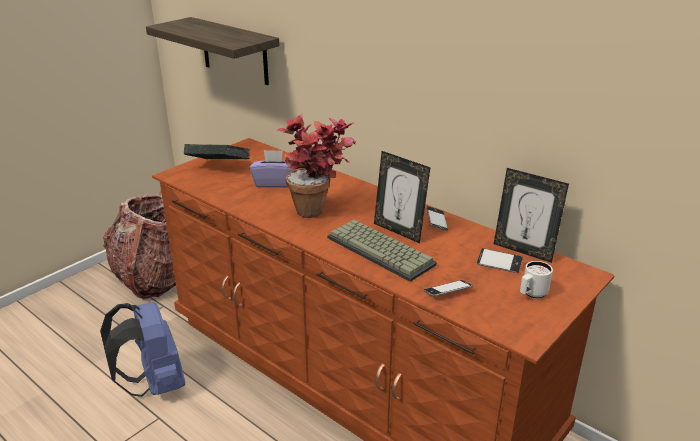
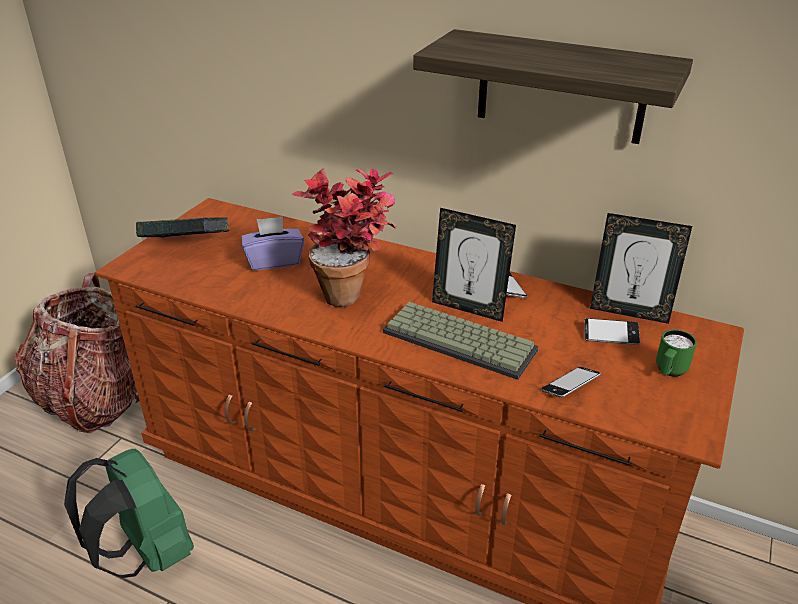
camera: 15 degrees left, 5 degrees up
blue backpack [100,302,185,397] -> green backpack [64,449,194,578]
shelf [146,17,279,85] -> shelf moved to [413,29,693,144]
white mug [520,261,553,299] -> green mug [656,329,697,377]

